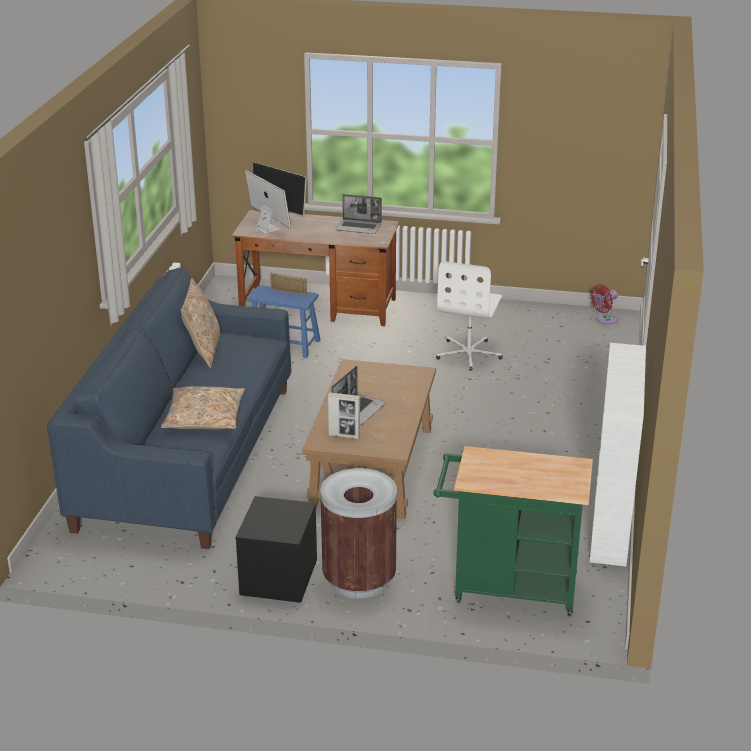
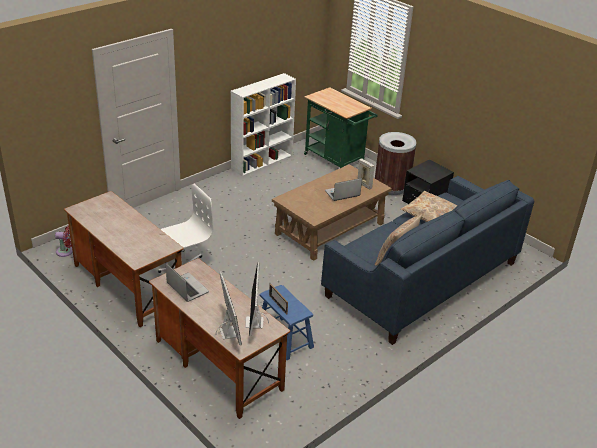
camera: 145 degrees left, 5 degrees up
none -> desk [64,191,184,327]

